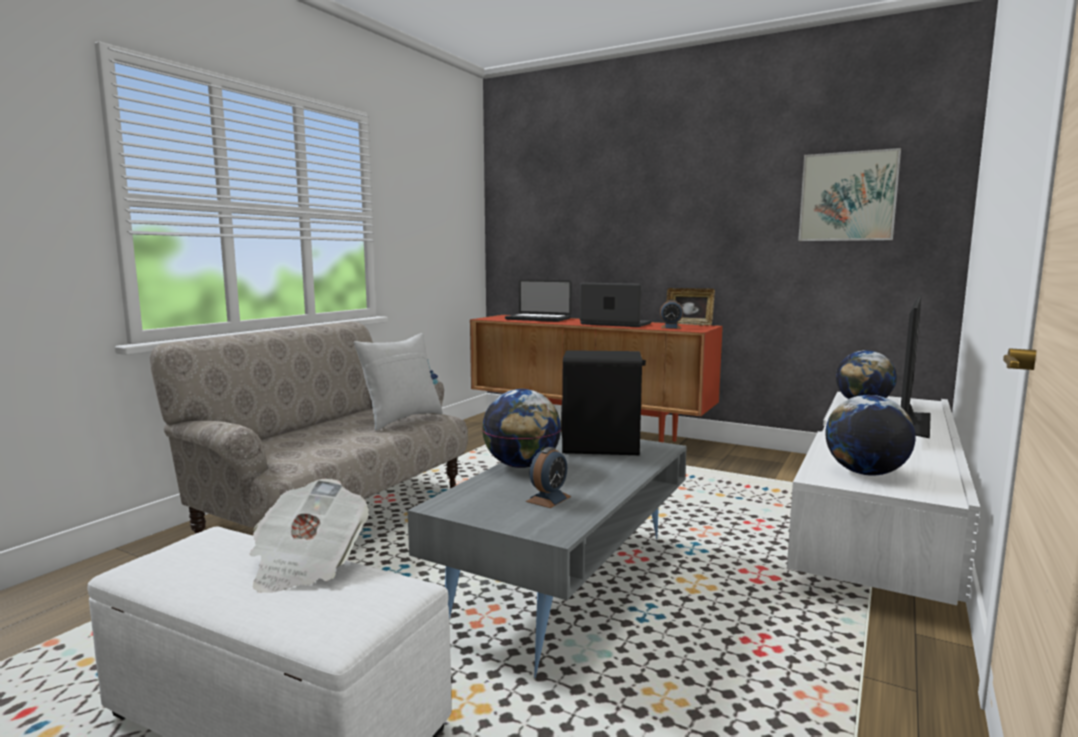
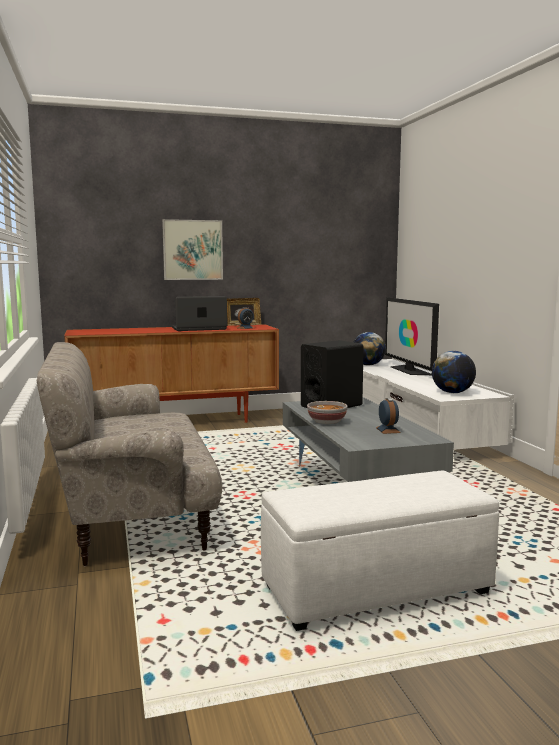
camera: 45 degrees left, 0 degrees up
newspaper [250,479,369,593] -> none
grey pillow [354,333,443,431] -> none
globe [482,389,561,468] -> bowl [307,401,348,424]
laptop [505,280,572,322] -> none
picture [798,148,901,241] -> picture moved to [162,219,223,280]

